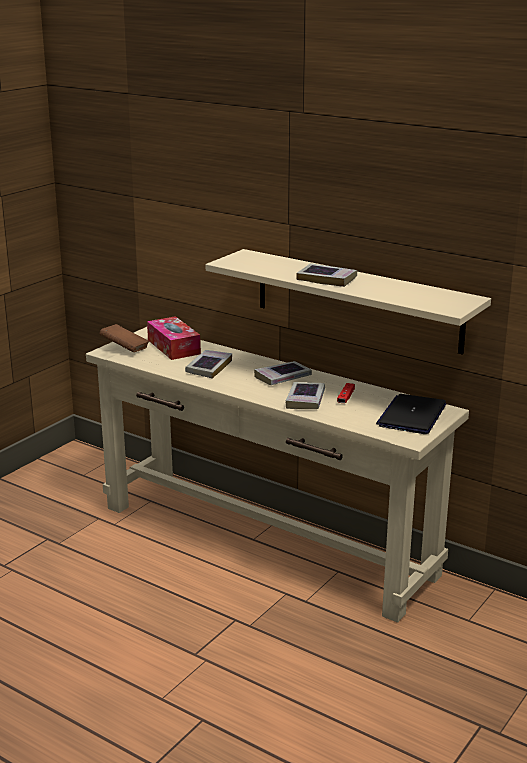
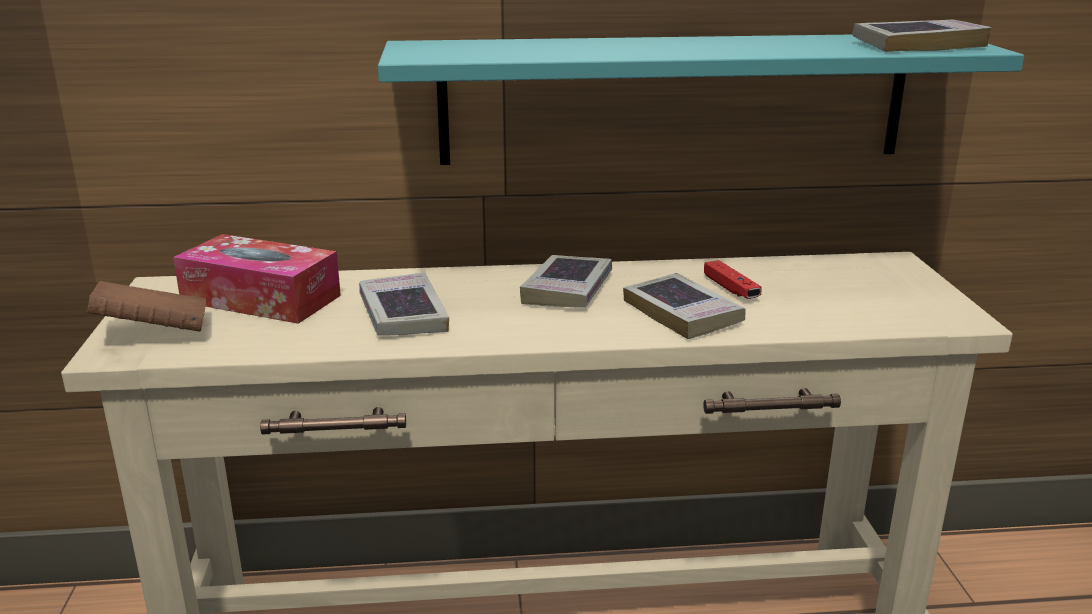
camera: 40 degrees left, 0 degrees up
beige shelf [206,249,491,355] -> turquoise shelf [378,35,1024,165]
book [296,263,357,287] -> book moved to [852,20,992,52]
laptop [376,394,446,434] -> none

